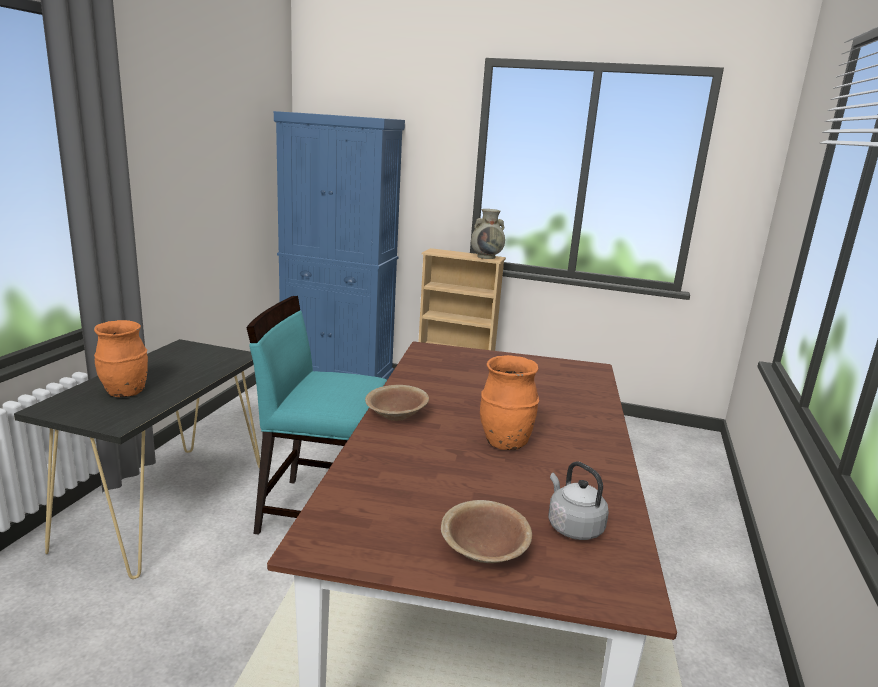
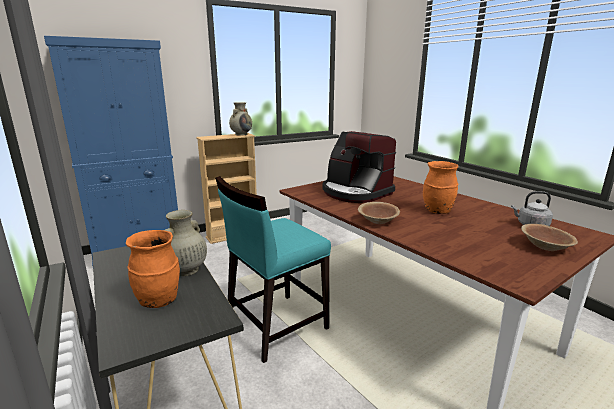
camera: 45 degrees left, 0 degrees up
none -> beige vase [165,210,207,276]
none -> coffee machine [322,131,396,203]

